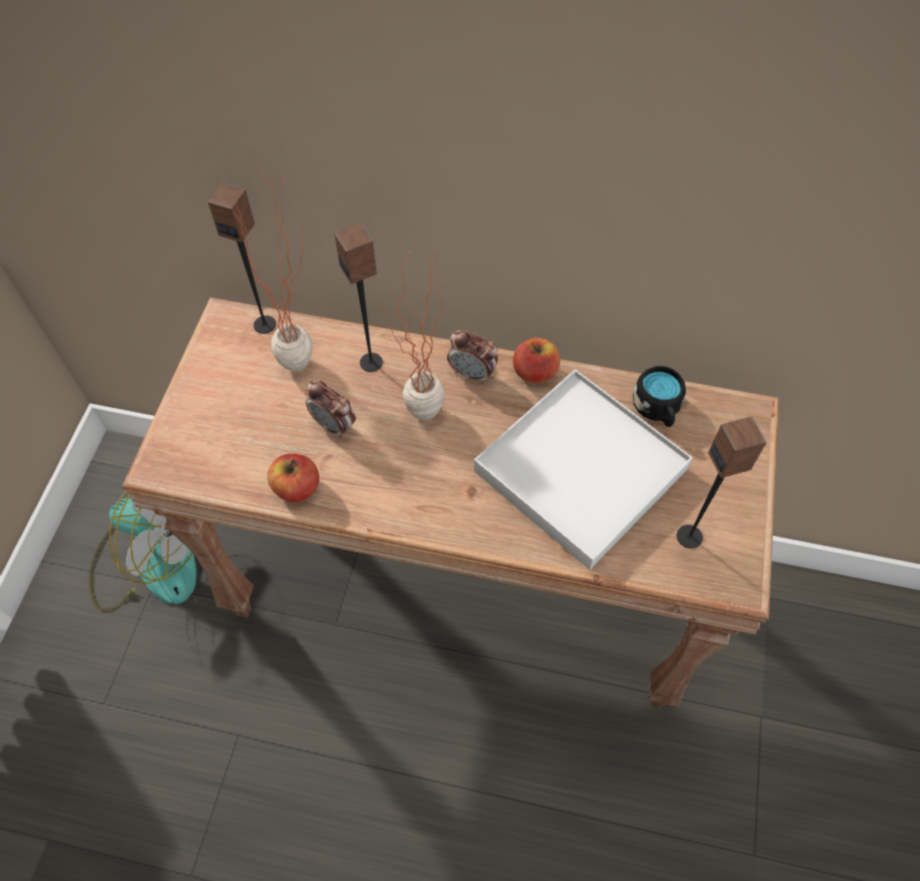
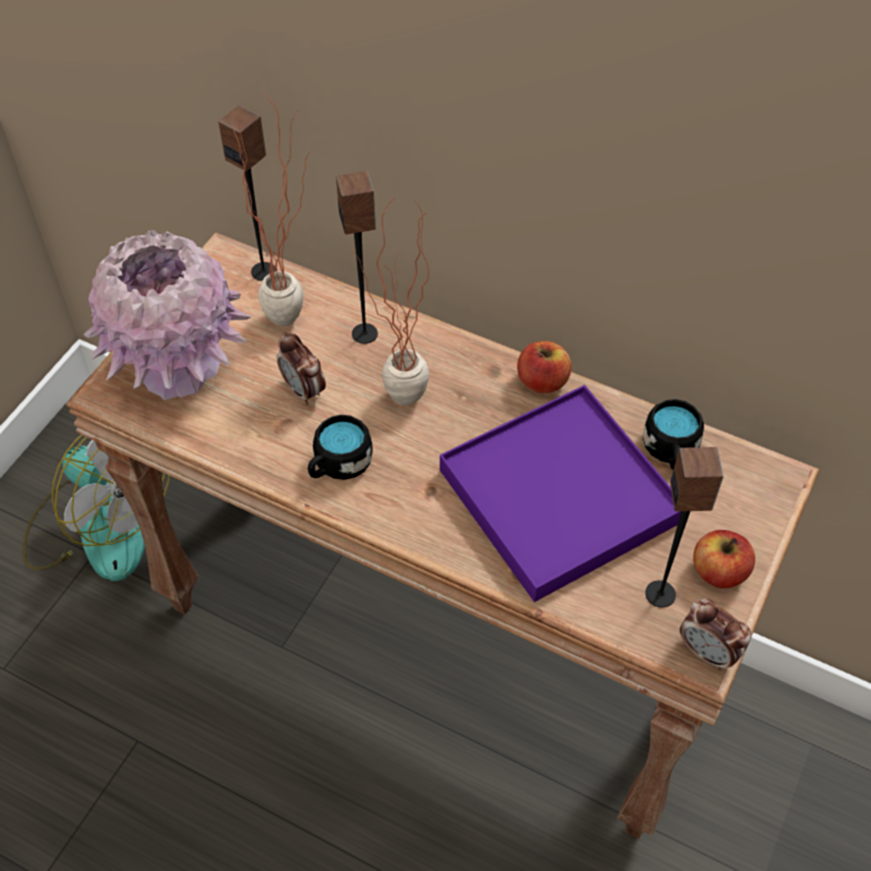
camera: 15 degrees right, 5 degrees down
apple [267,454,319,502] -> apple moved to [693,530,755,588]
alarm clock [447,330,498,384] -> alarm clock moved to [680,598,751,671]
white tray [474,369,693,570] -> purple tray [440,385,681,602]
none -> pink vase [83,230,251,400]
none -> black mug [308,415,373,480]

